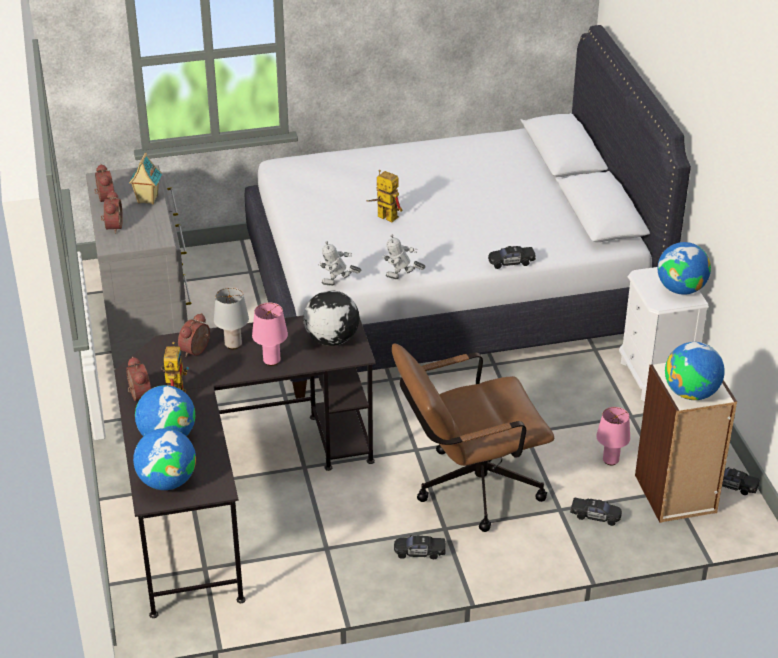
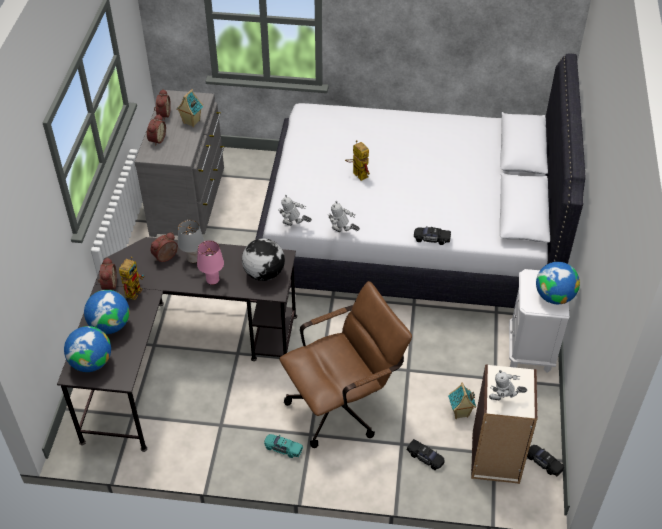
camera: 20 degrees right, 10 degrees up
brown office chair [392,343,554,532] -> brown office chair turned 150 degrees clockwise [279,281,412,448]
black toy car [394,535,445,559] -> turquoise toy car [264,434,303,458]
pink table lamp [596,407,630,465] -> toy house [448,382,476,419]
globe [665,342,725,400] -> toy robot [489,370,527,400]

